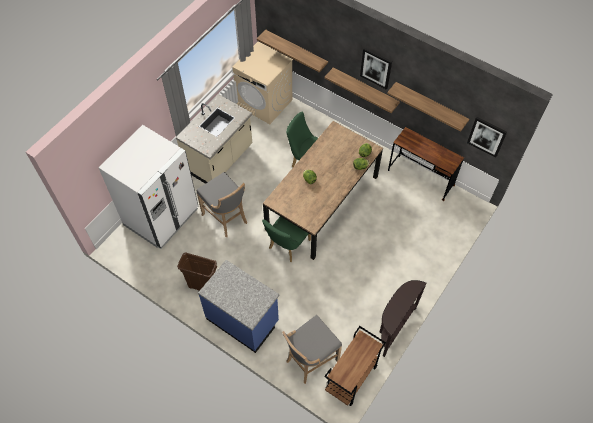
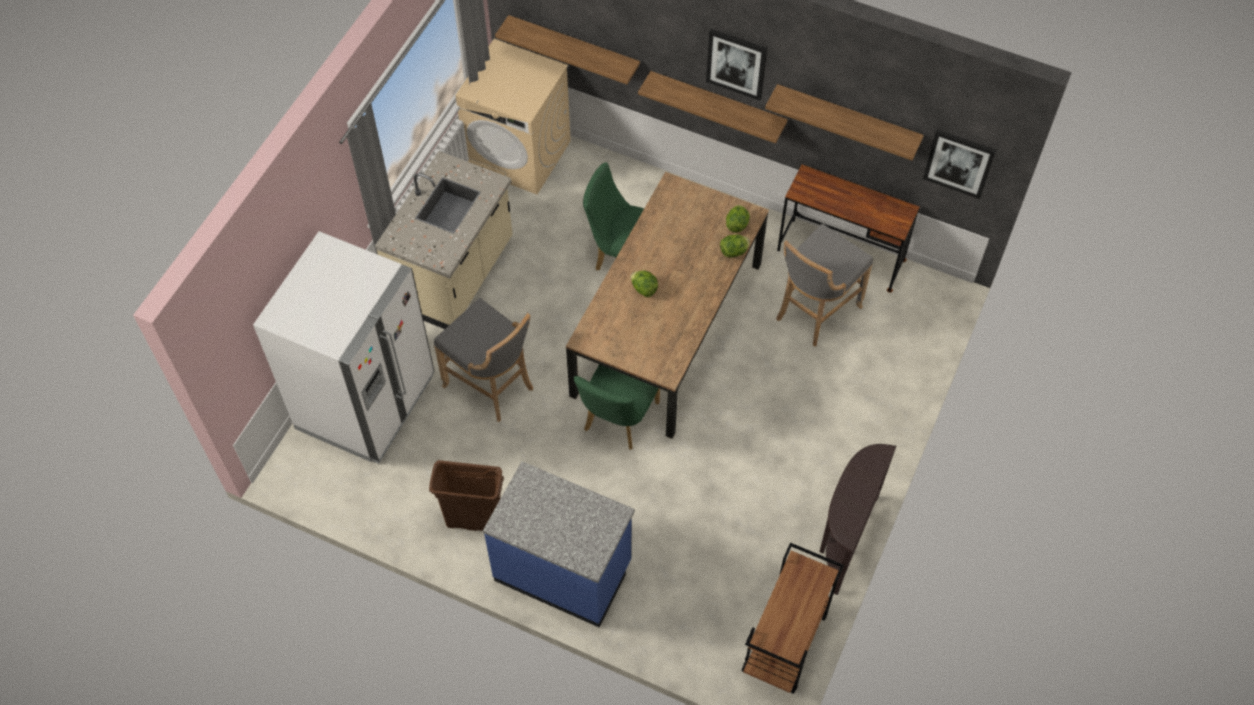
camera: 10 degrees left, 0 degrees up
grey stool [282,315,342,384] -> grey stool moved to [776,224,873,346]

